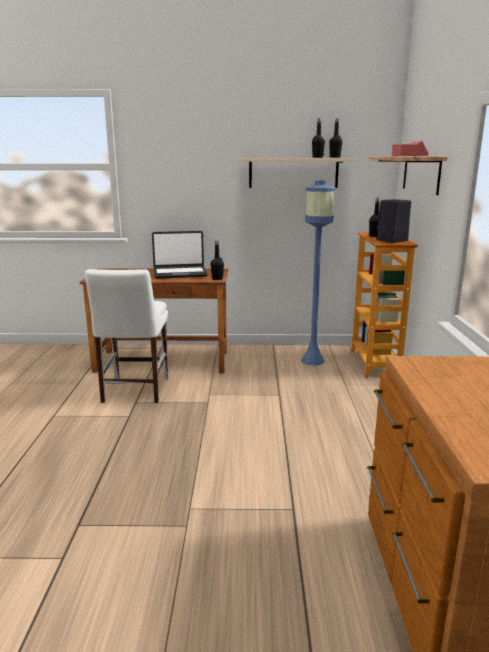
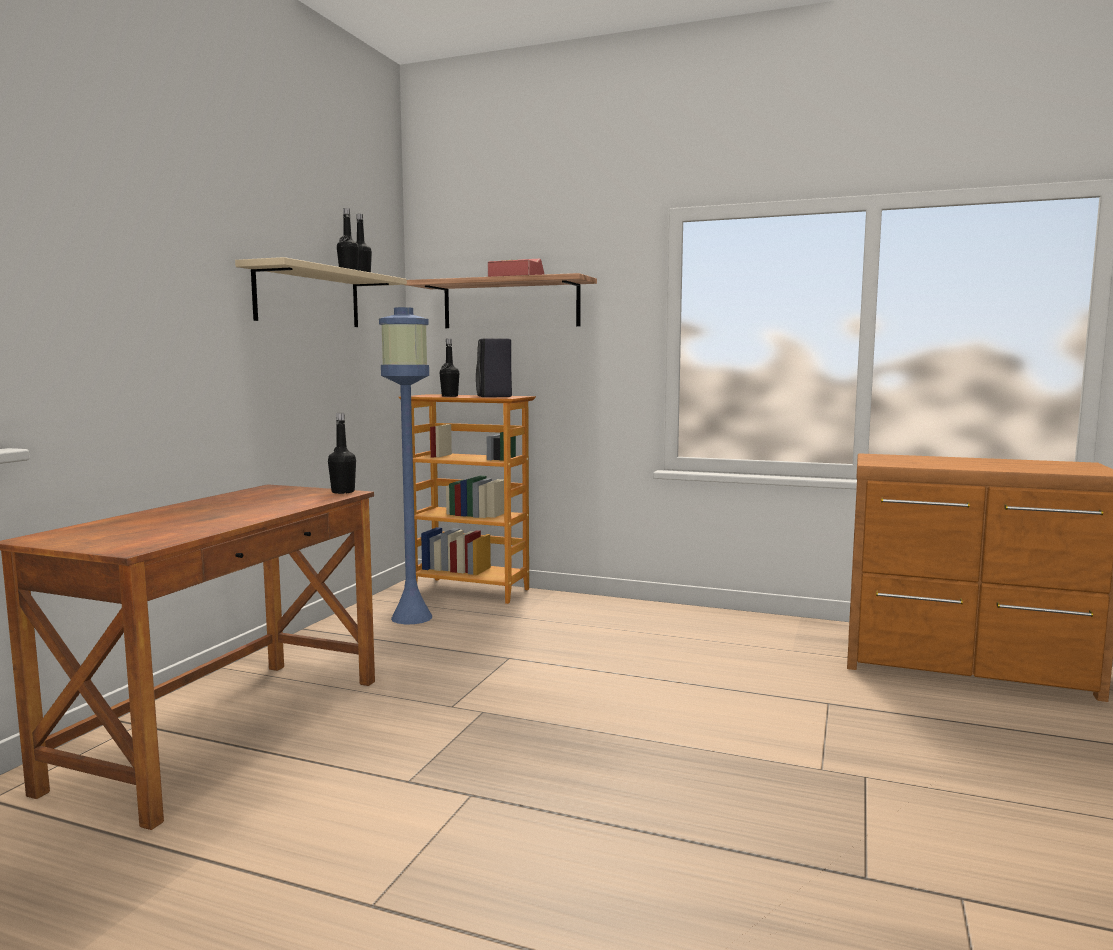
camera: 70 degrees left, 10 degrees down
white chair [85,269,168,403] -> none
laptop [152,231,208,279] -> none

